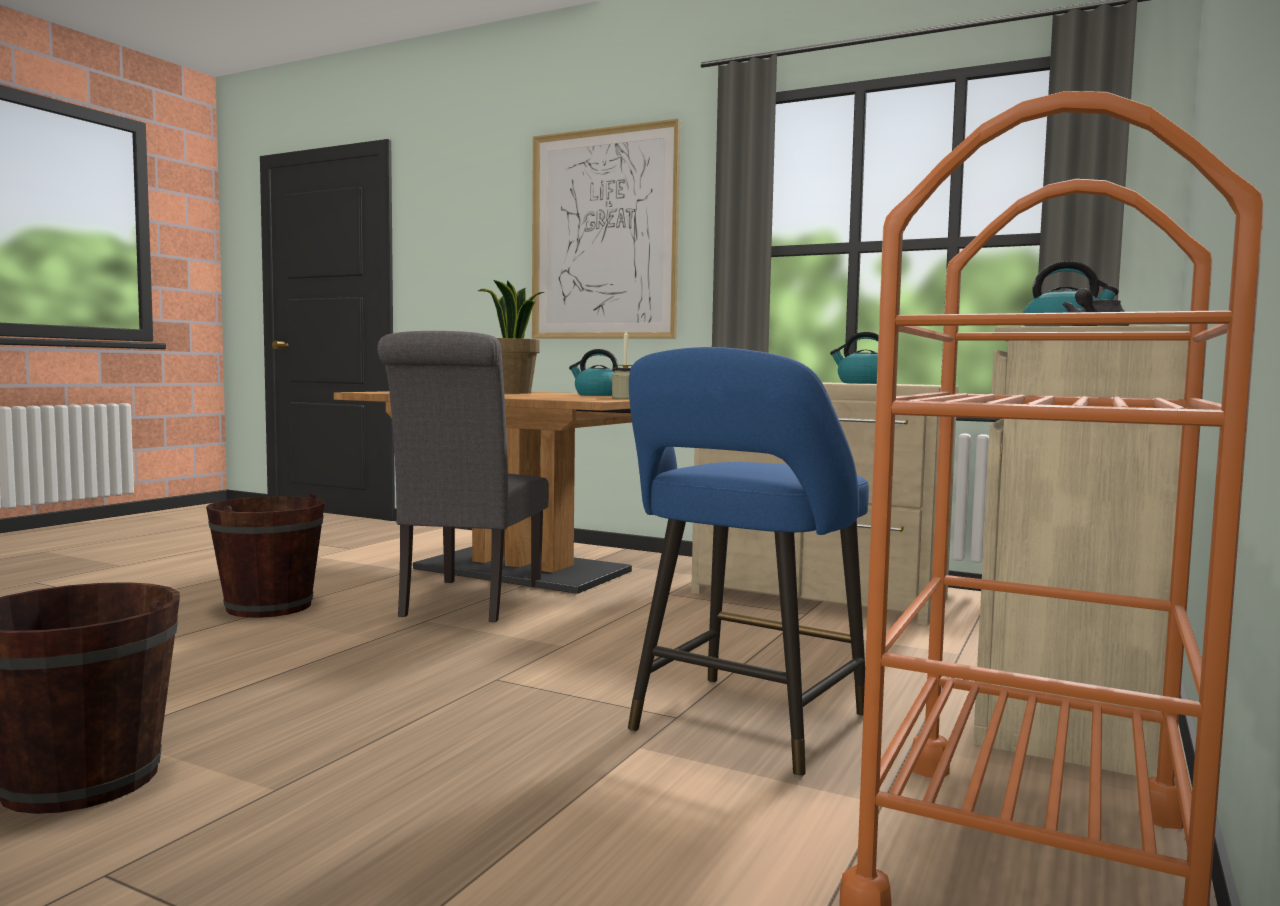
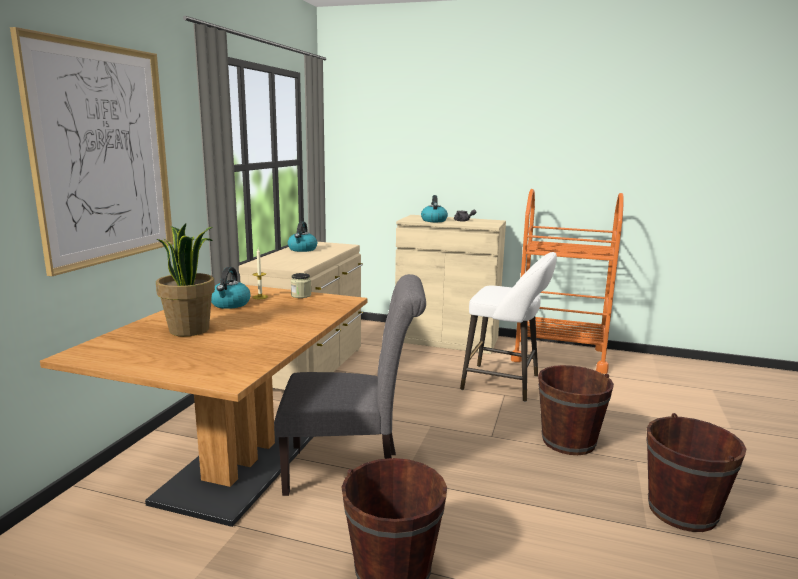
camera: 100 degrees left, 10 degrees up
blue stool [628,347,869,777] -> white stool [460,252,557,402]
none -> brown bucket [538,365,614,455]

